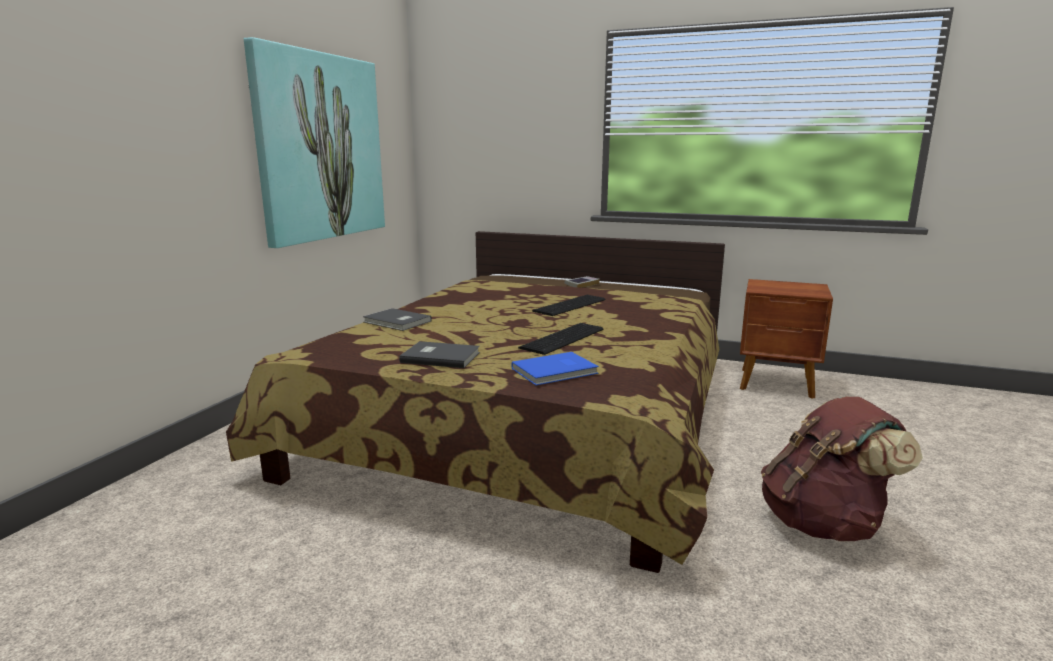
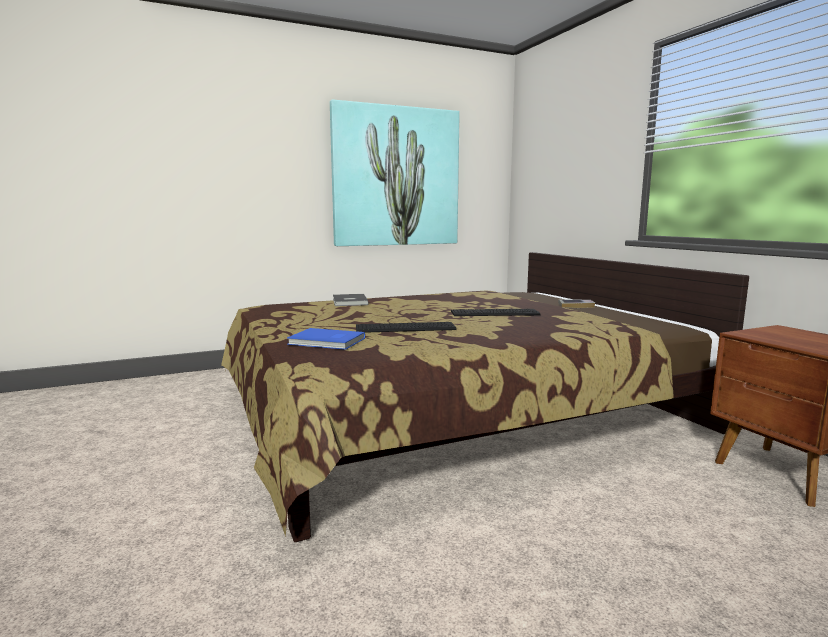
camera: 45 degrees right, 5 degrees down
grey book [399,341,480,368] -> none
brown backpack [761,396,923,541] -> none

